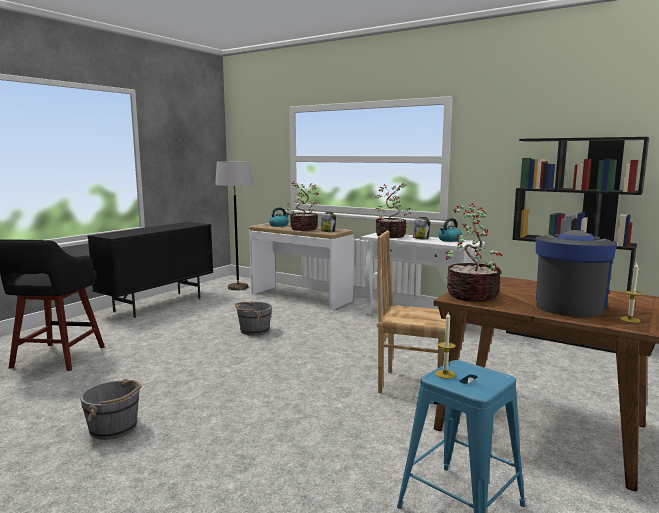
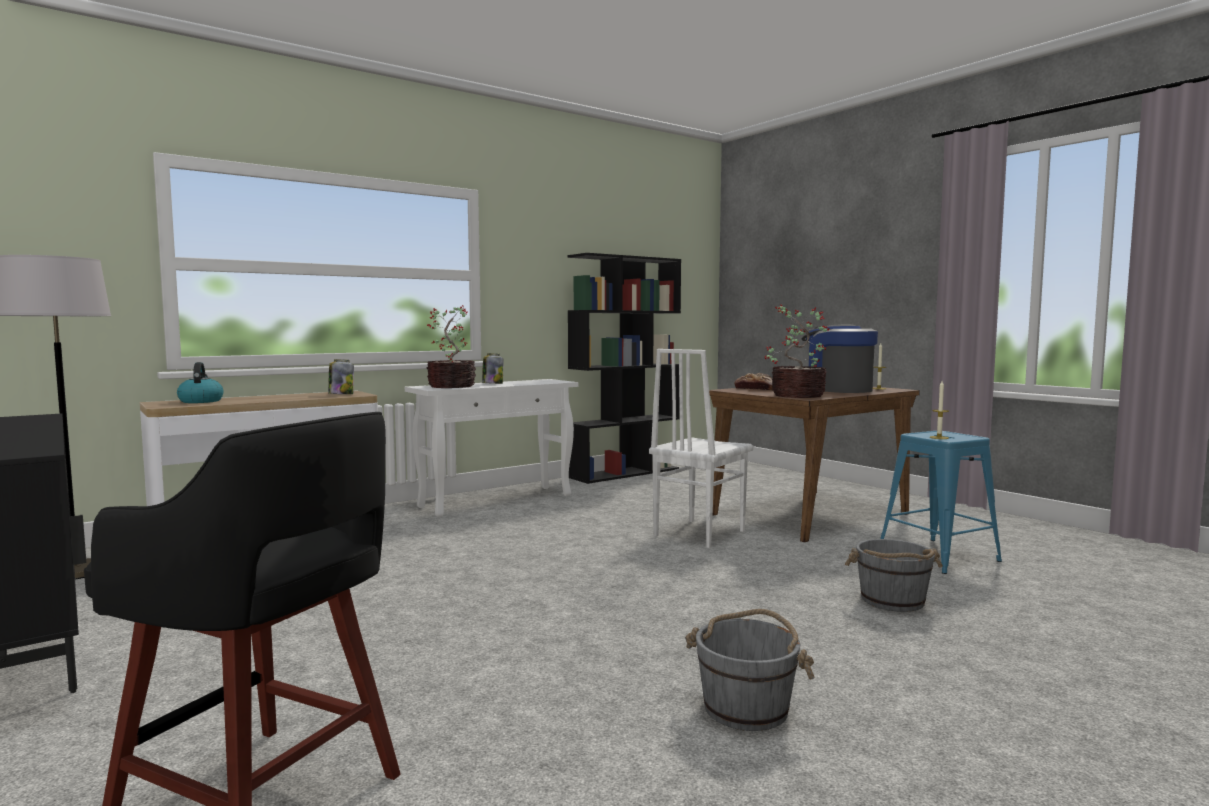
camera: 70 degrees left, 5 degrees down
grey bucket [235,301,272,335] -> grey bucket moved to [845,539,943,612]
potted plant [287,181,318,231] -> none
brown chair [377,230,446,393] -> white chair [649,349,753,548]
kettle [438,218,462,242] -> none
none -> bread [734,373,773,390]

